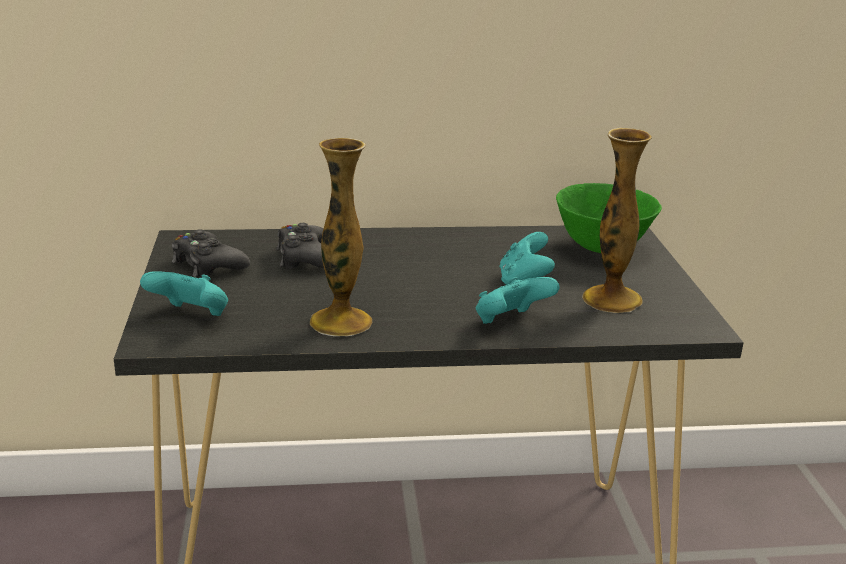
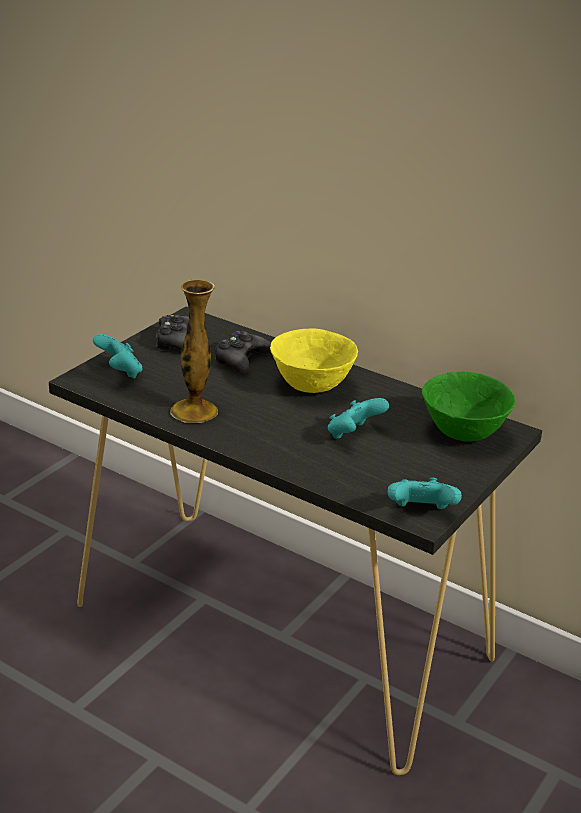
camera: 40 degrees right, 5 degrees up
turquoise game controller [476,277,560,324] -> turquoise game controller moved to [387,478,462,509]
vase [582,128,652,313] -> none
none -> yellow bowl [270,328,358,393]

